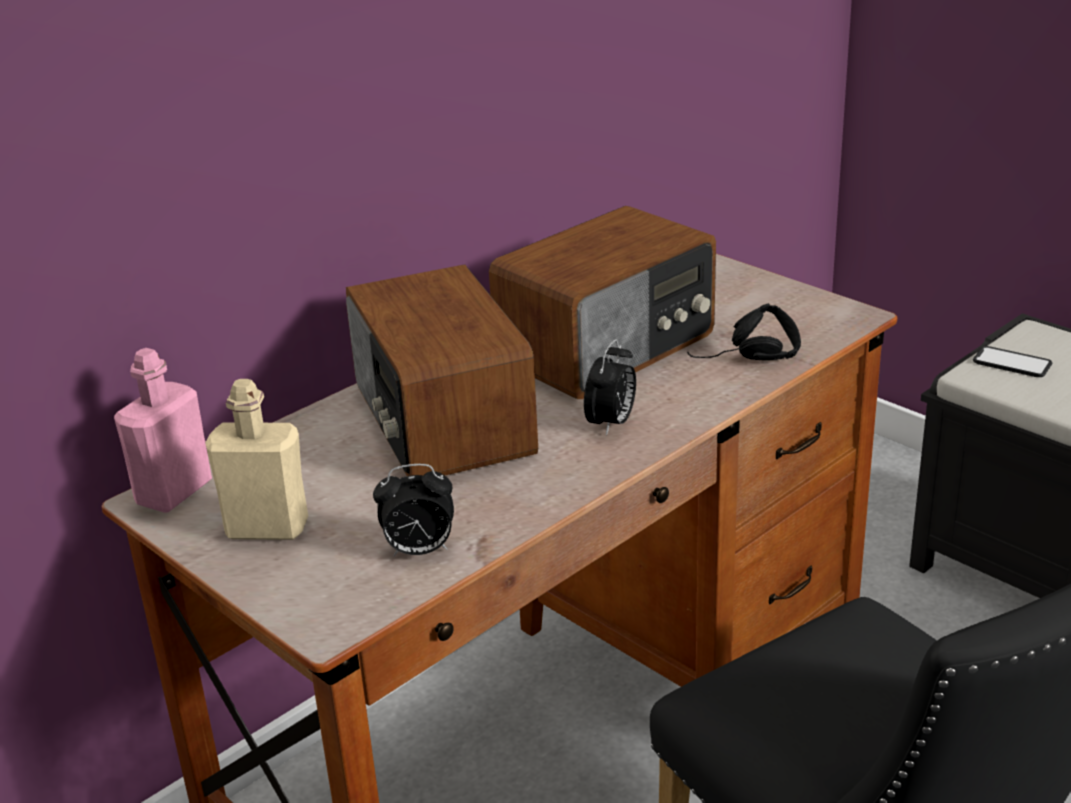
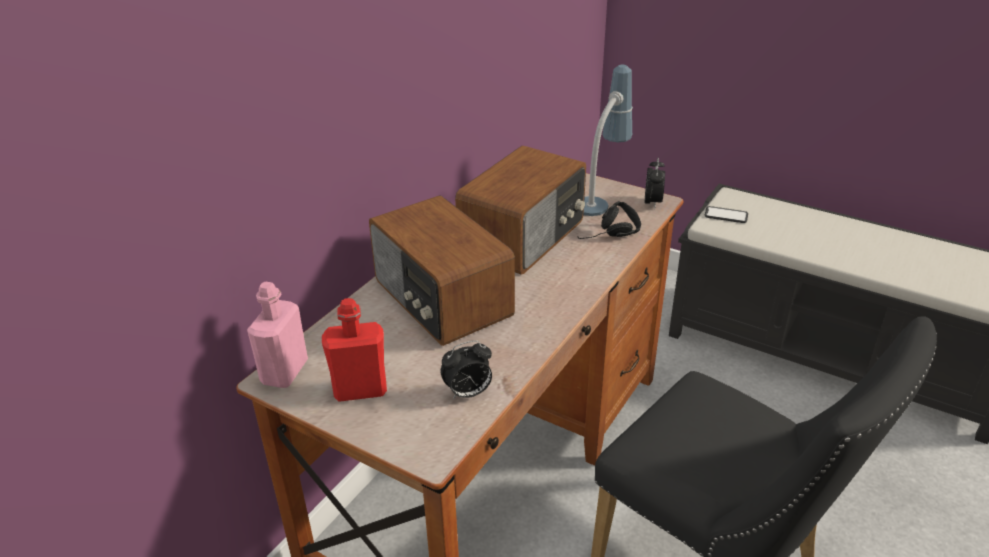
camera: 15 degrees left, 5 degrees up
beige bottle [205,379,308,540] -> red bottle [322,298,387,402]
alarm clock [584,339,636,436] -> alarm clock moved to [645,157,665,209]
none -> table lamp [584,64,633,216]

